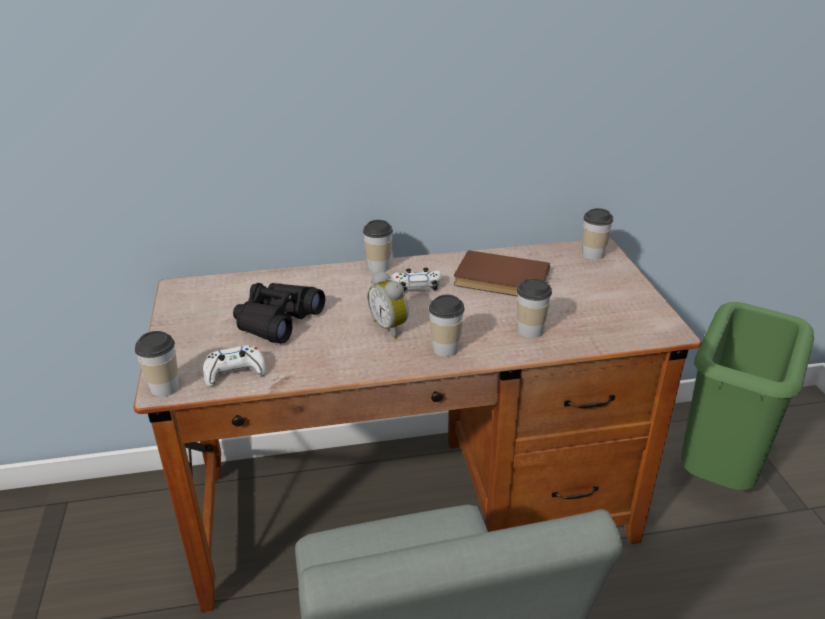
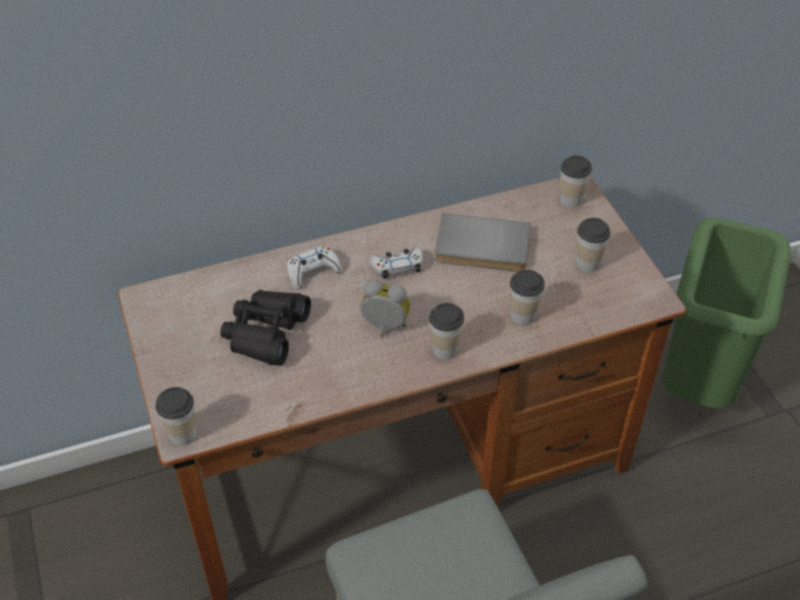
camera: 10 degrees left, 15 degrees up
white game controller [203,345,266,387] -> white game controller moved to [287,246,342,289]
cup [363,220,393,273] -> cup moved to [576,218,611,272]
alarm clock [368,271,409,339] -> alarm clock turned 150 degrees clockwise [360,280,410,337]
brown book [454,250,550,297] -> grey book [435,213,531,272]

